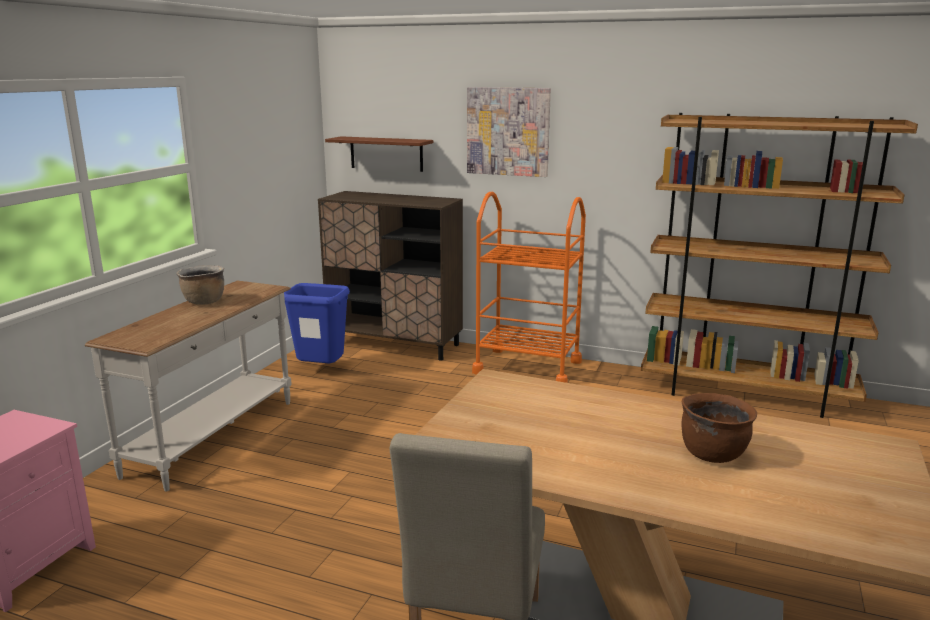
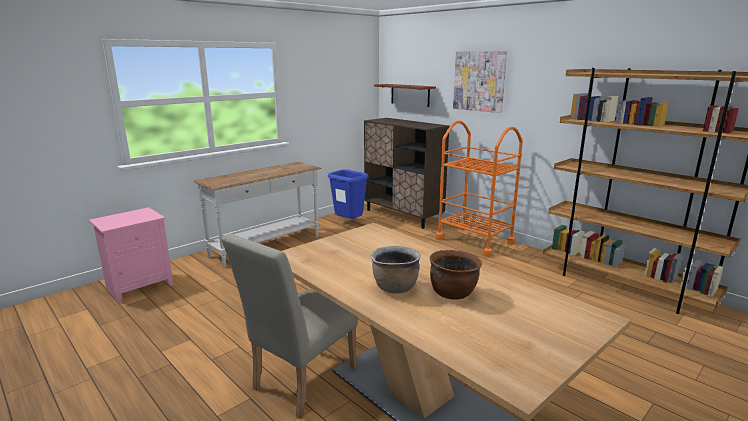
camera: 25 degrees right, 0 degrees up
brown cooking pot [177,265,224,305] -> brown cooking pot moved to [371,246,421,294]

